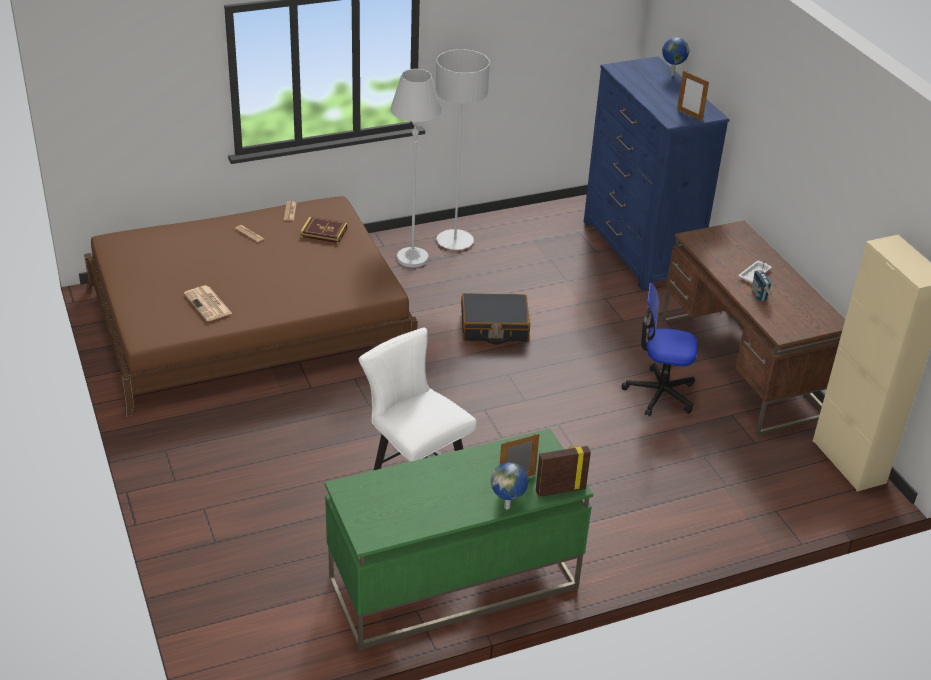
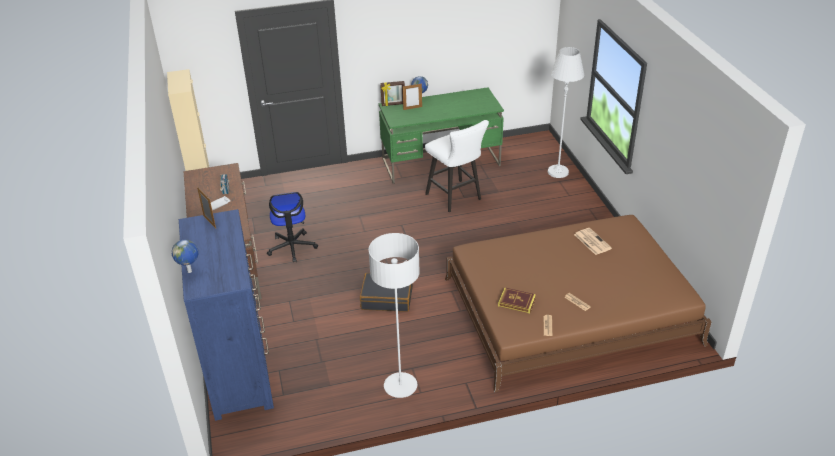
camera: 170 degrees left, 0 degrees up
white floor lamp [390,69,441,268] -> white floor lamp moved to [548,47,584,178]
office chair [622,283,697,417] -> office chair turned 60 degrees clockwise [267,192,318,263]

